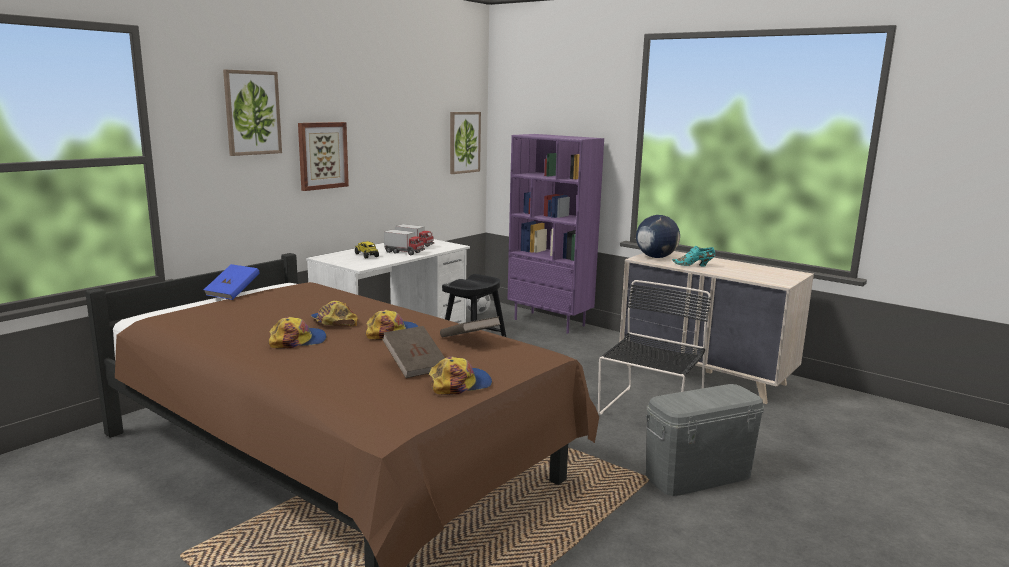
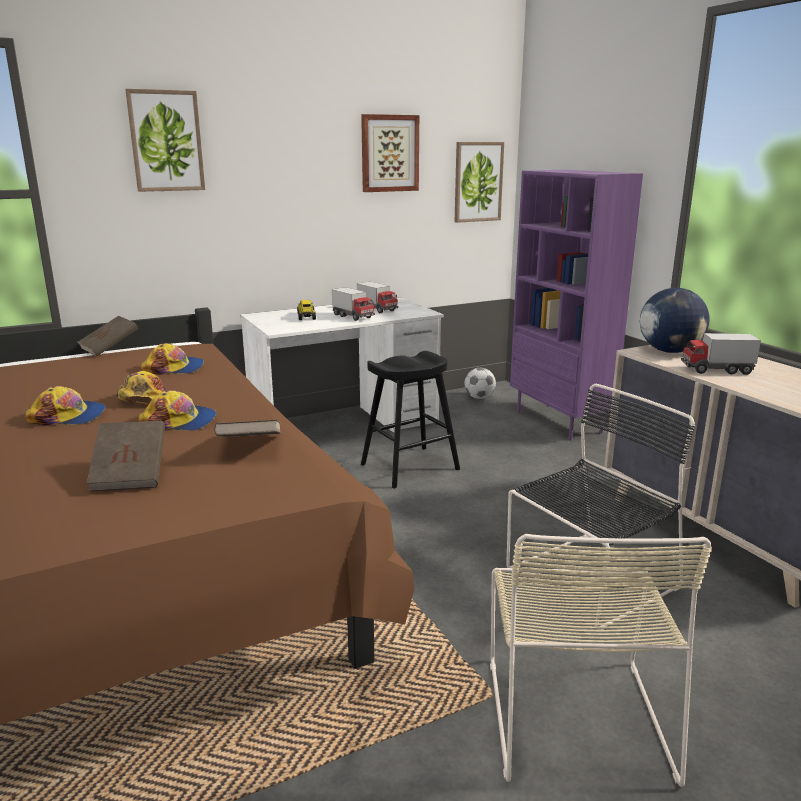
camera: 25 degrees right, 5 degrees up
blue book [204,264,260,300] -> brown book [77,316,138,357]
picture [298,122,349,191] -> picture moved to [361,114,419,192]
cap [429,356,492,395] -> cap moved to [141,343,204,375]
grey storage box [645,384,764,496] -> beige chair [490,534,712,787]
turquoise shoe [672,246,715,266] -> toy truck [681,333,761,375]

